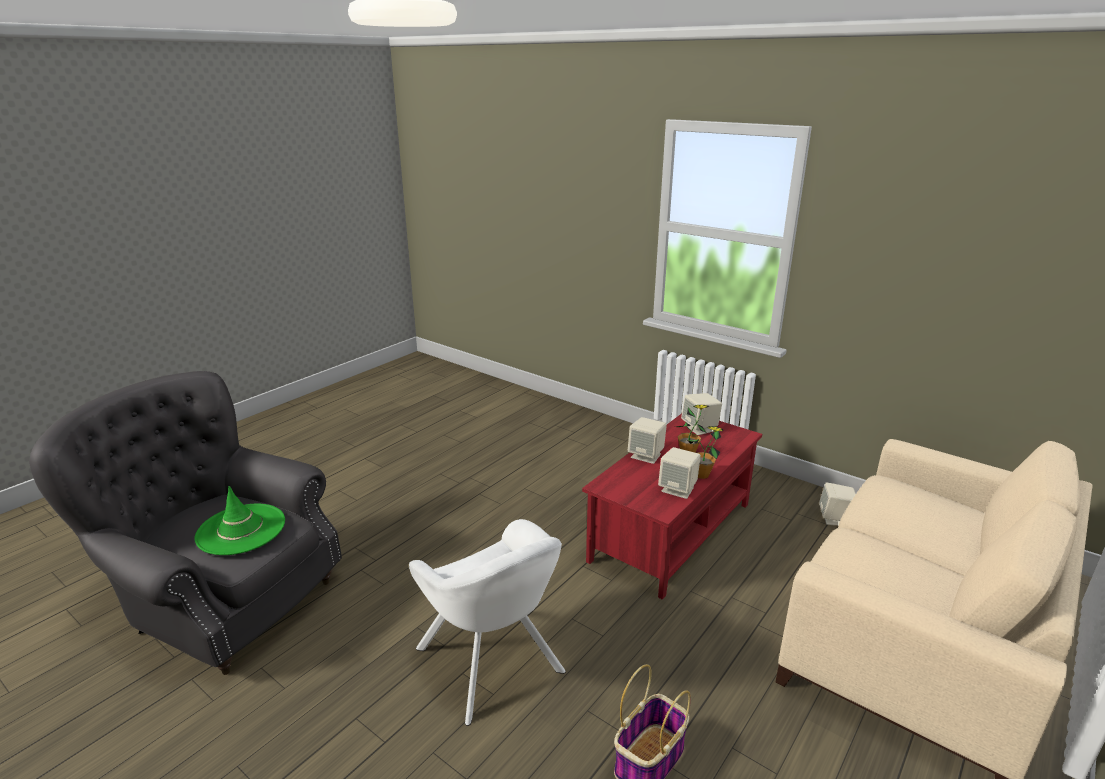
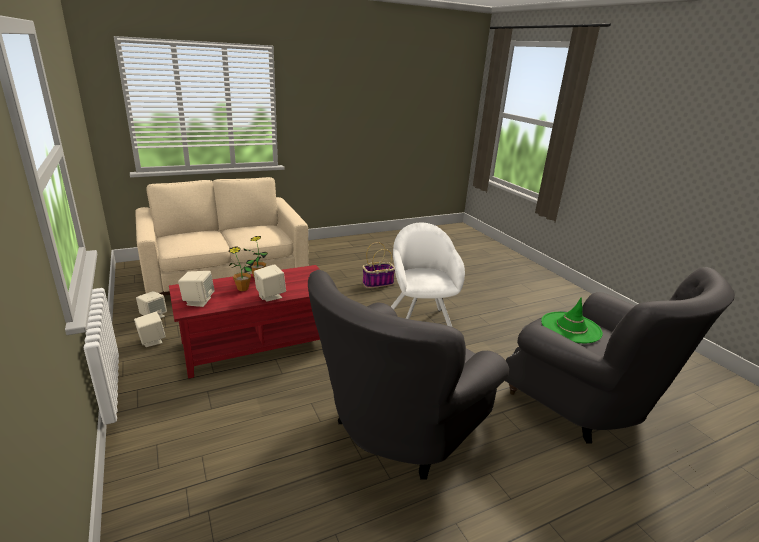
camera: 155 degrees left, 0 degrees up
beige speaker [658,447,701,499] -> beige speaker moved to [134,312,166,347]
none -> grey armchair [308,270,509,479]

